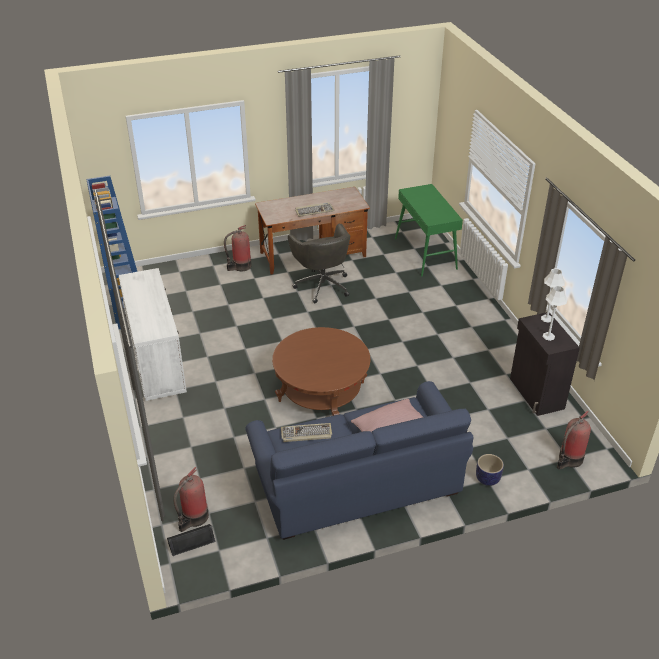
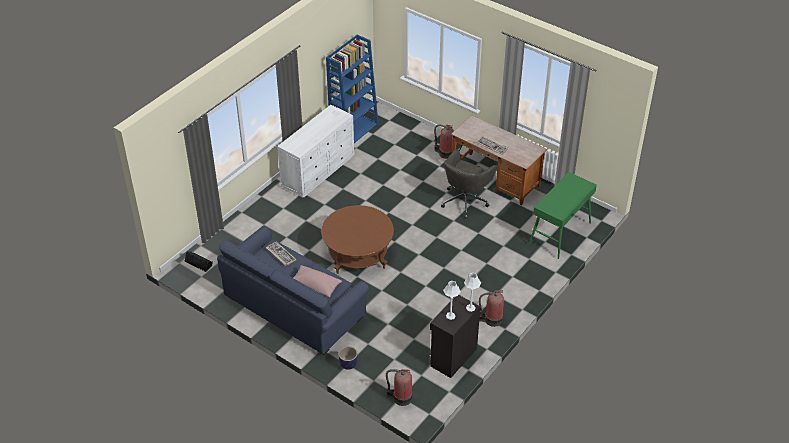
camera: 55 degrees right, 5 degrees up
fire extinguisher [173,467,209,532] -> fire extinguisher moved to [479,290,504,327]

